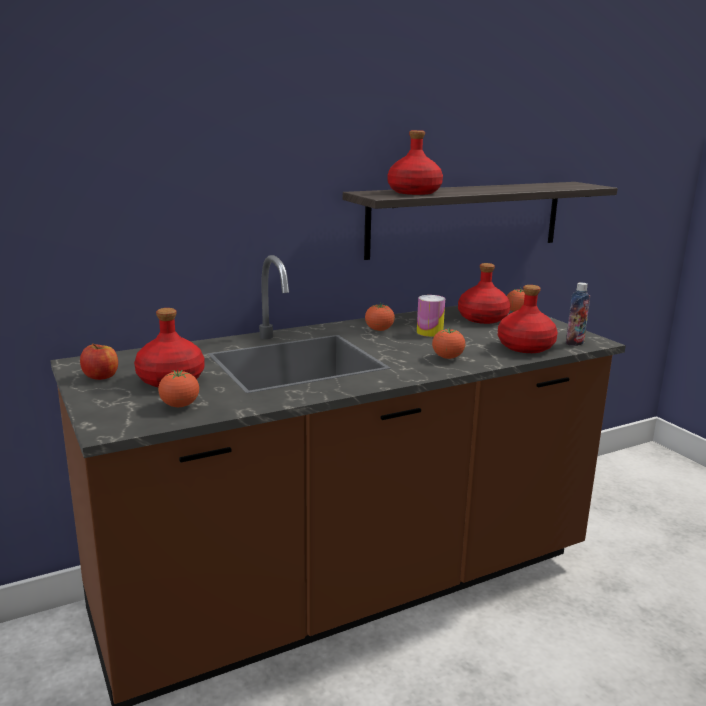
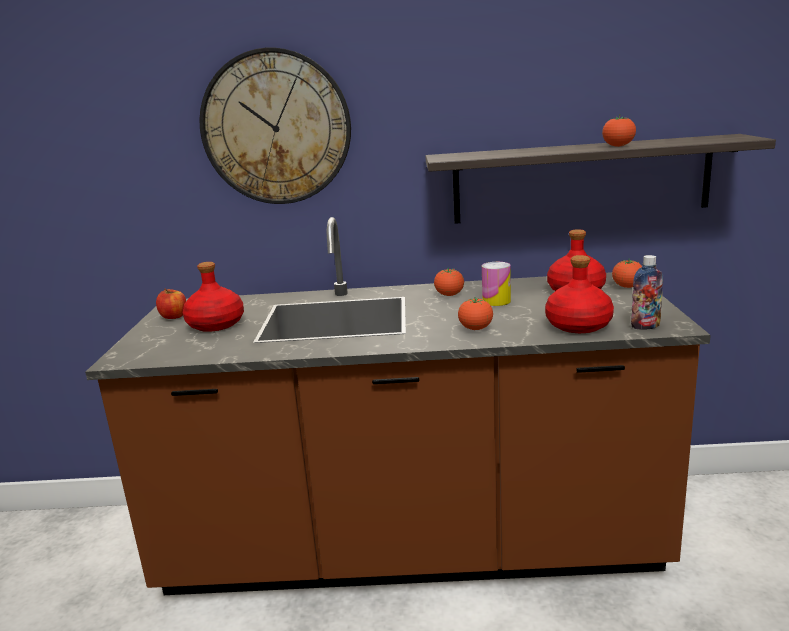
camera: 30 degrees right, 0 degrees up
tomato [158,370,199,407] -> tomato moved to [602,114,636,147]
red bottle [388,130,443,195] -> none
none -> wall clock [199,48,351,204]

